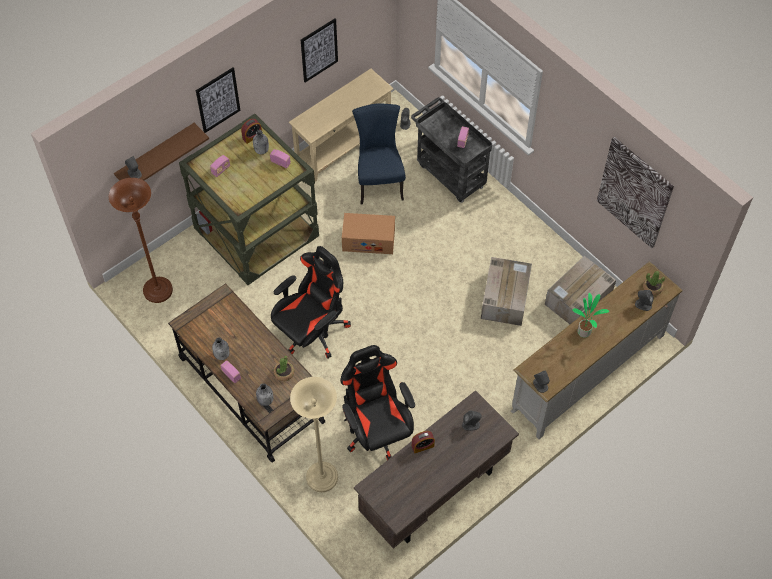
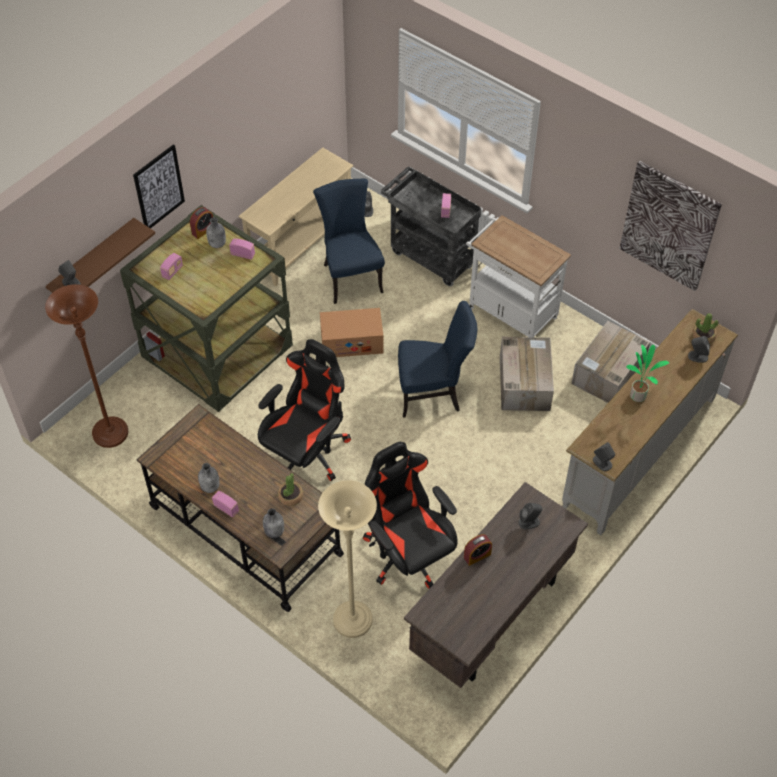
camera: 10 degrees left, 5 degrees down
picture [301,19,338,83] -> none
none -> blue chair [398,301,477,417]
none -> white cart [466,215,571,337]

